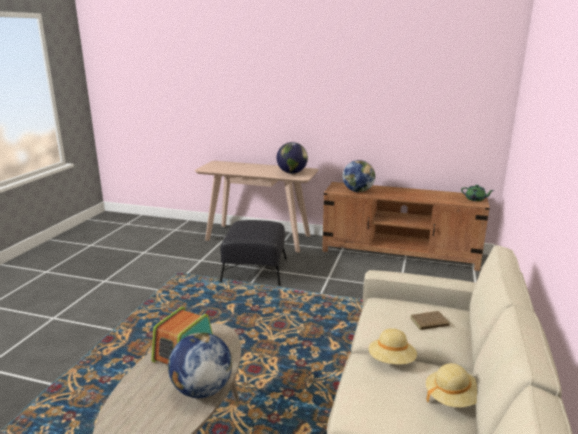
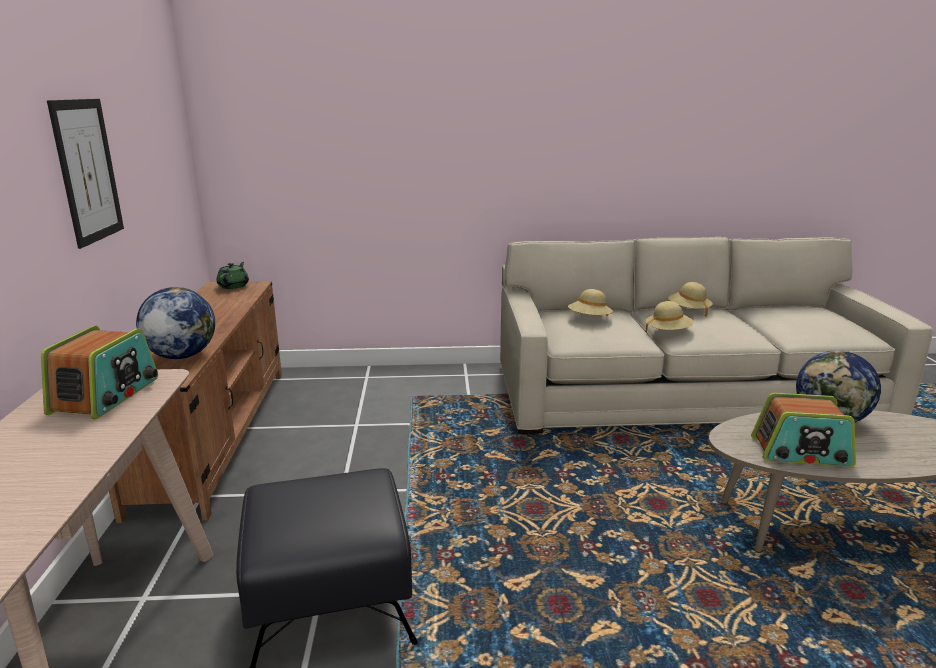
camera: 110 degrees left, 0 degrees up
globe [277,142,308,174] -> radio [41,326,158,419]
brown book [410,311,454,330] -> beige hat [568,289,613,316]
none -> picture [47,99,124,249]

